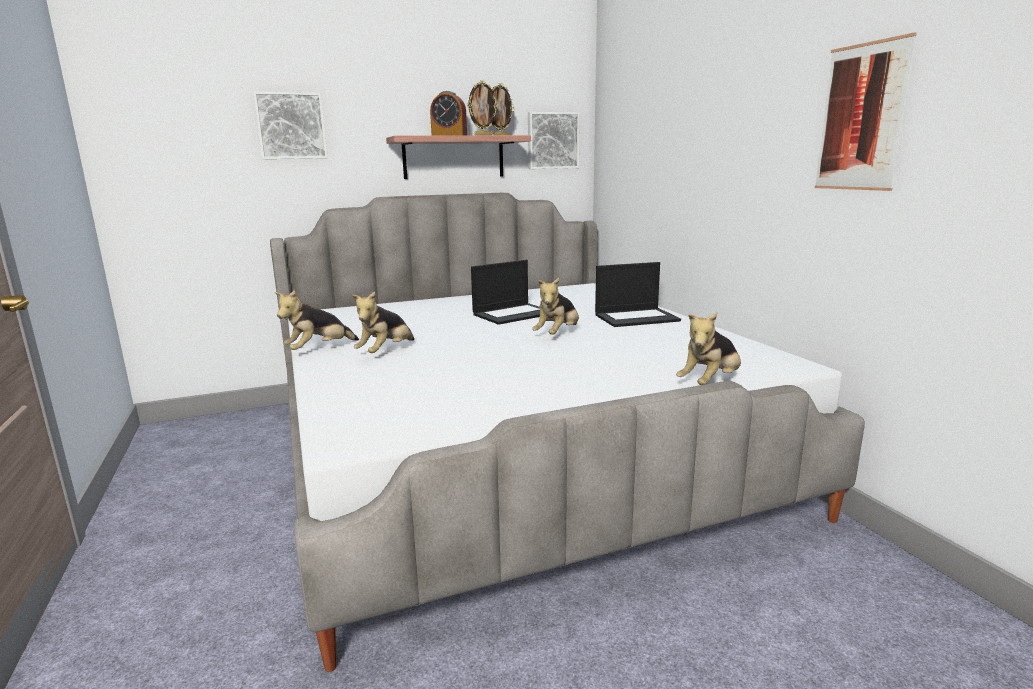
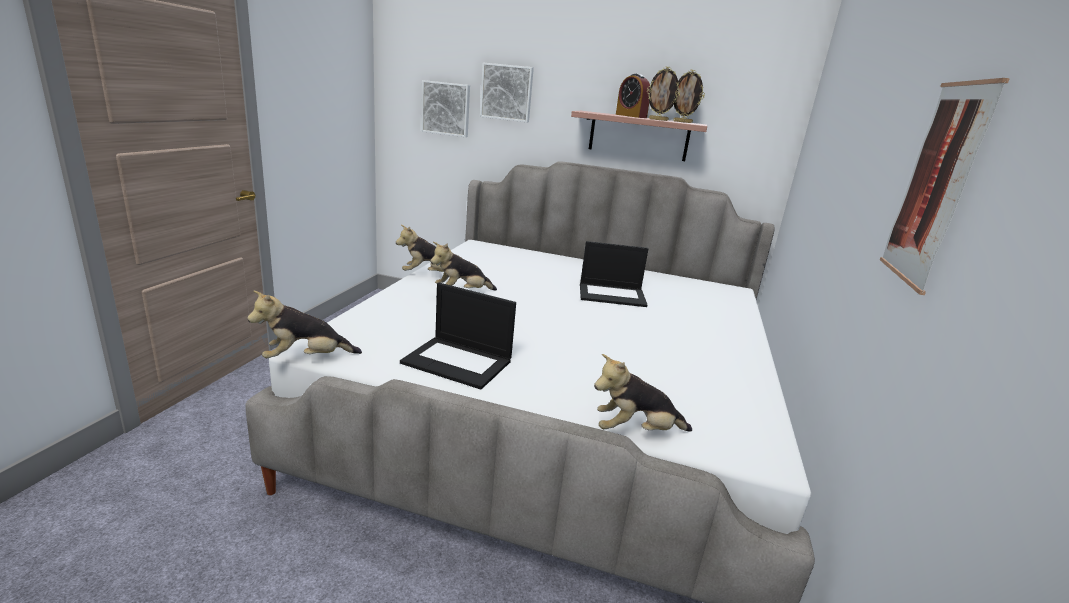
camera: 35 degrees right, 5 degrees up
picture [528,112,580,169] -> picture moved to [421,80,470,137]
plush toy [532,278,579,335] -> plush toy moved to [247,290,362,358]
laptop [595,262,681,327] -> laptop moved to [400,283,516,390]

